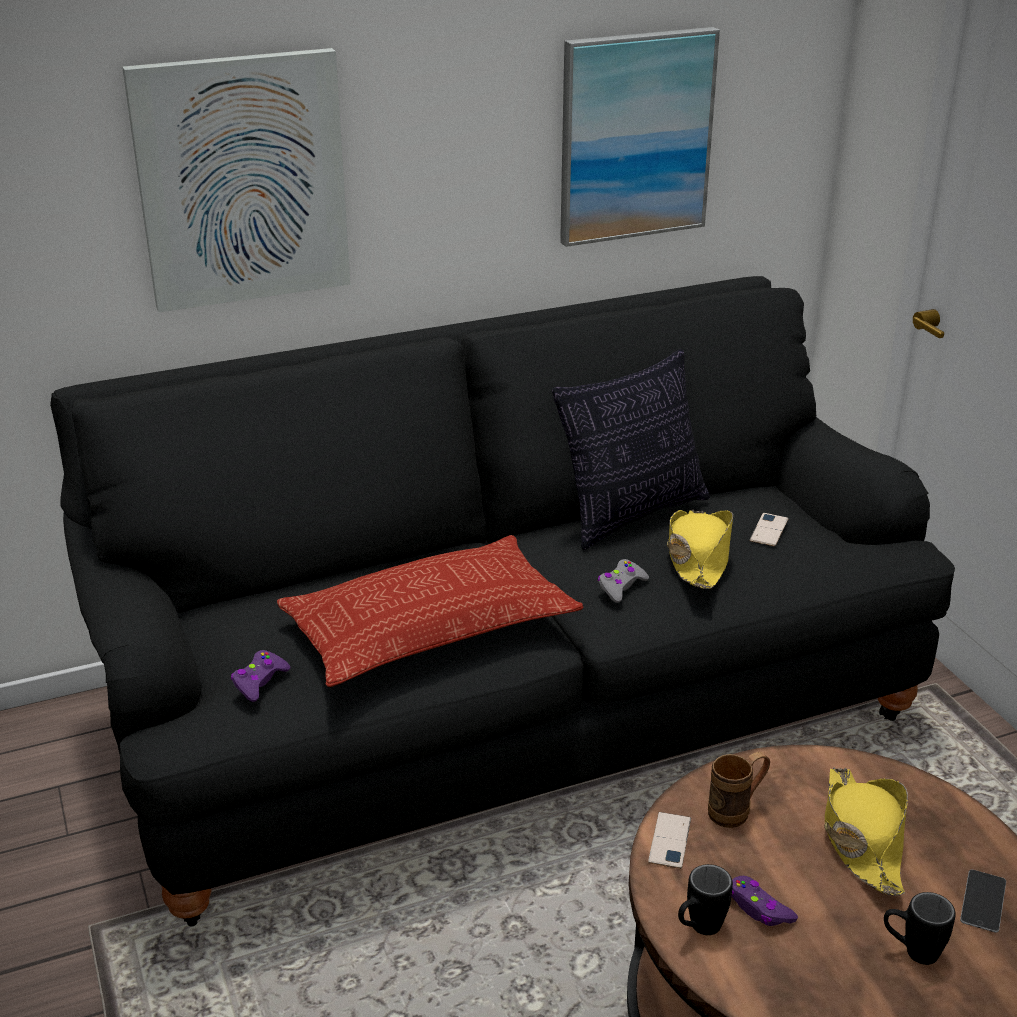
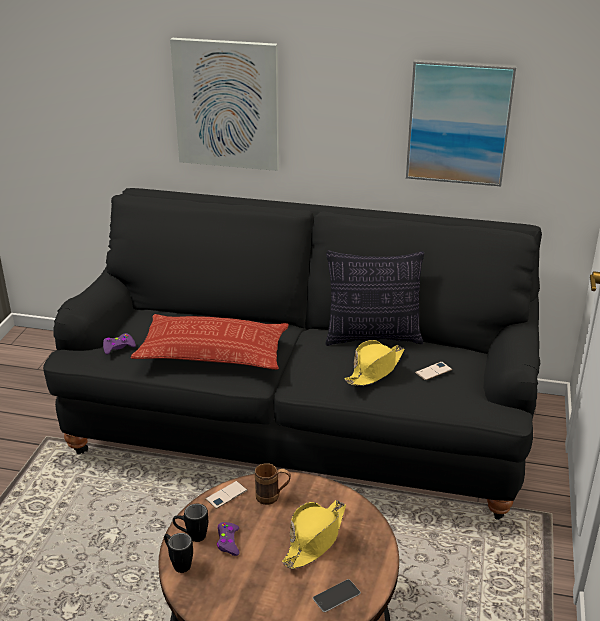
camera: 35 degrees right, 0 degrees up
grey game controller [598,559,649,603] -> none
black mug [884,892,956,965] -> black mug moved to [164,533,193,573]

